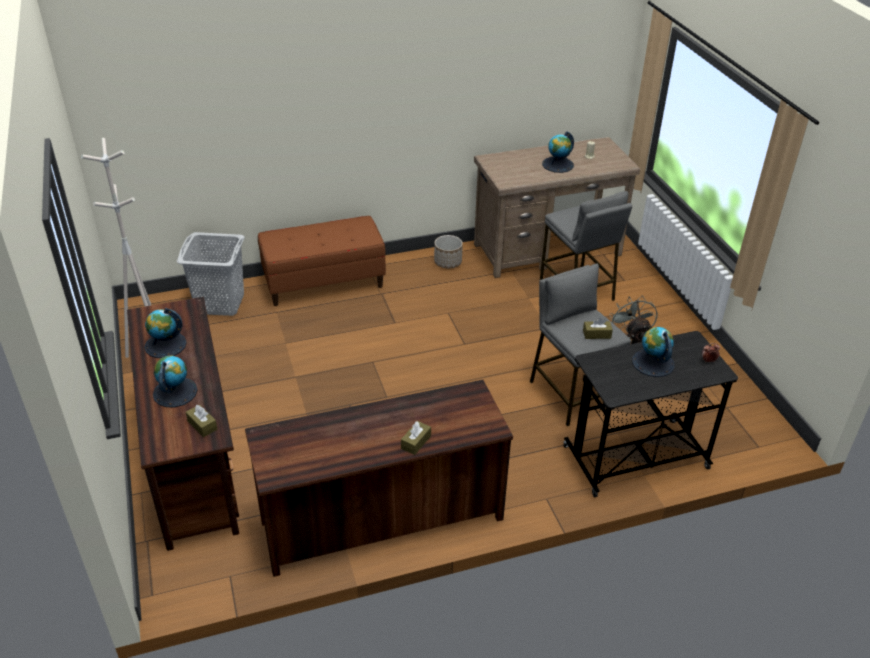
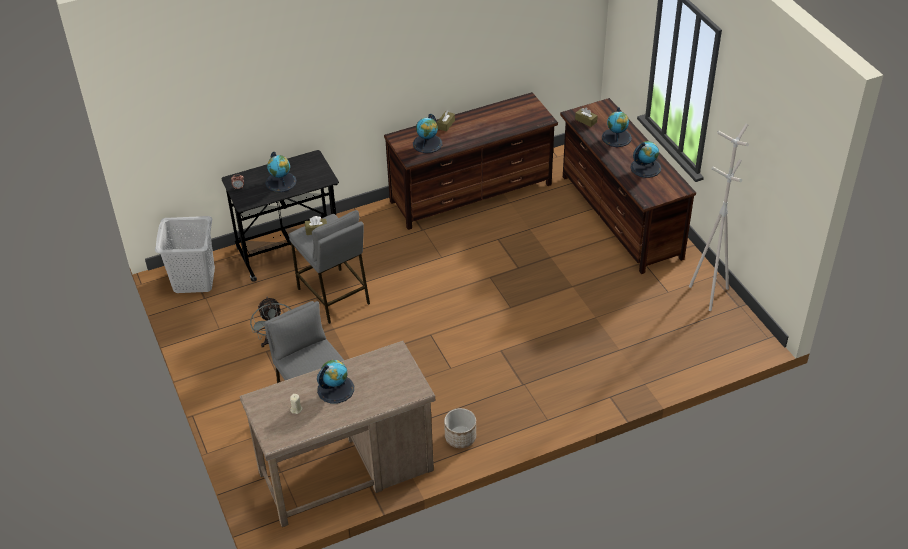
camera: 175 degrees right, 5 degrees up
grey laundry basket [177,232,245,316] -> grey laundry basket moved to [155,216,215,293]
brown bench [258,216,386,306] -> none
none -> globe [413,114,442,153]

